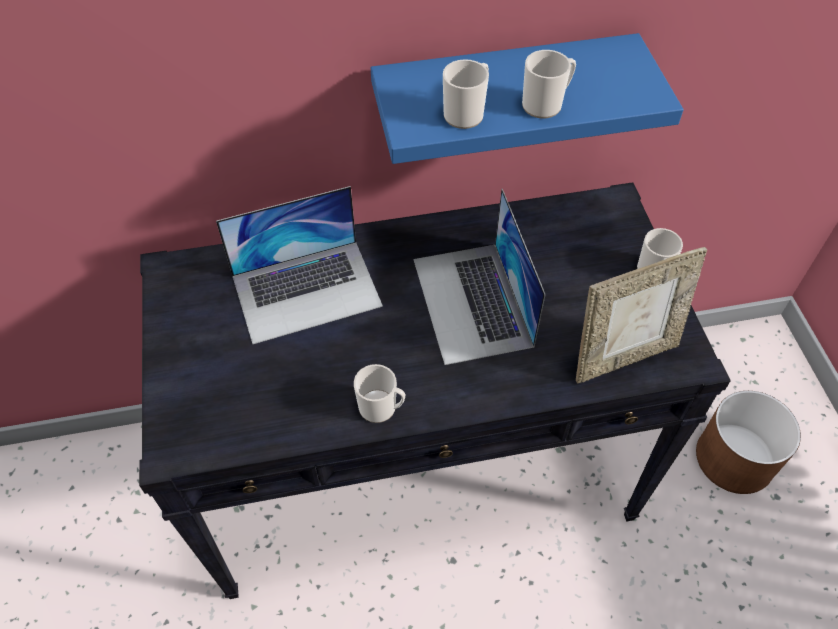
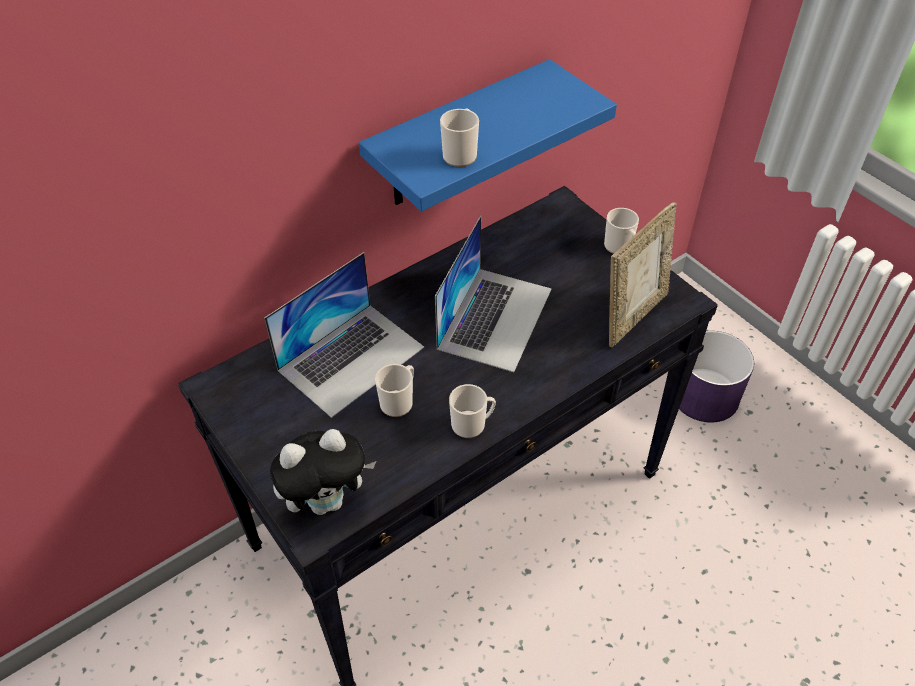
camera: 25 degrees left, 5 degrees down
laptop [414,189,546,365] -> laptop turned 120 degrees counterclockwise [435,216,552,372]
mug [522,50,576,118] -> mug moved to [375,364,414,417]
brown planter [696,391,801,494] -> purple planter [679,331,754,423]
none -> plush toy [270,429,376,515]

